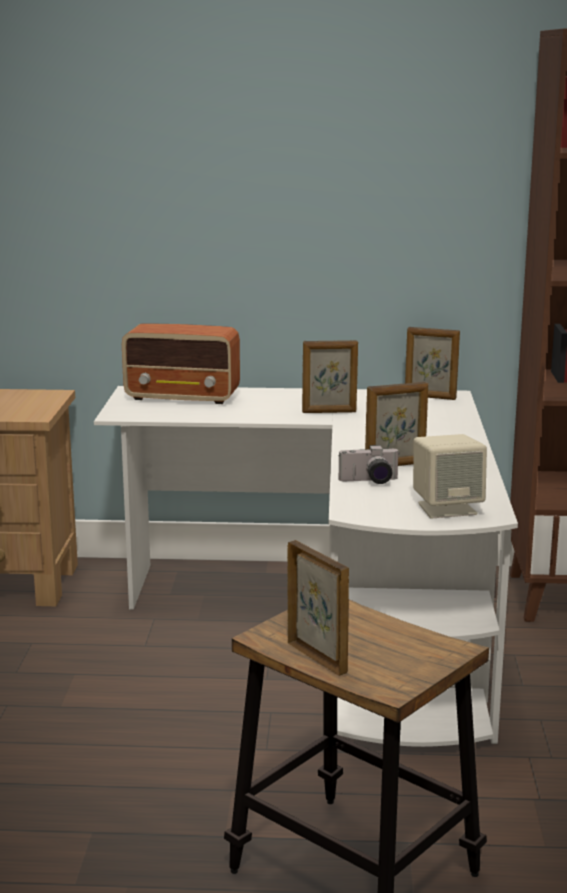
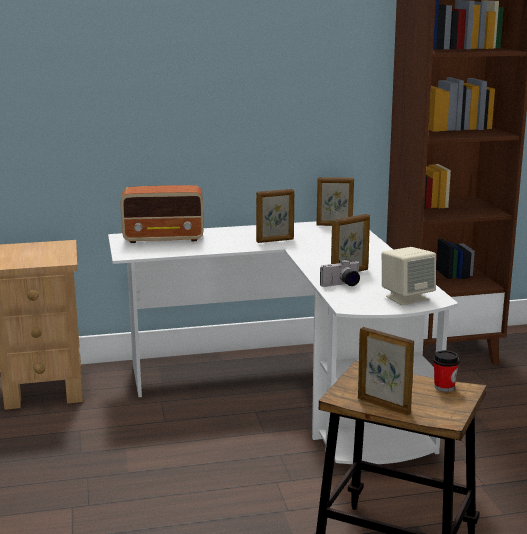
camera: 15 degrees left, 0 degrees up
none -> cup [433,350,459,392]

